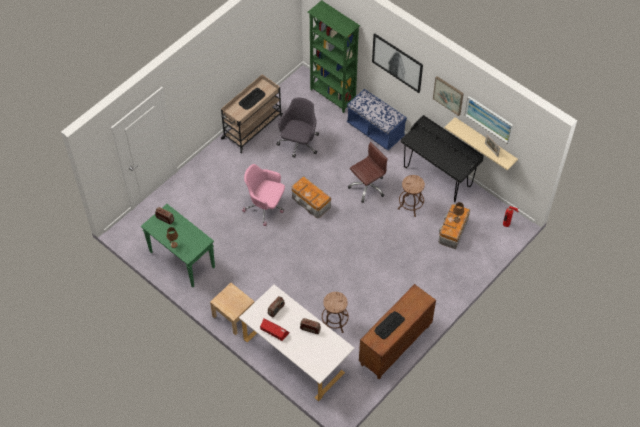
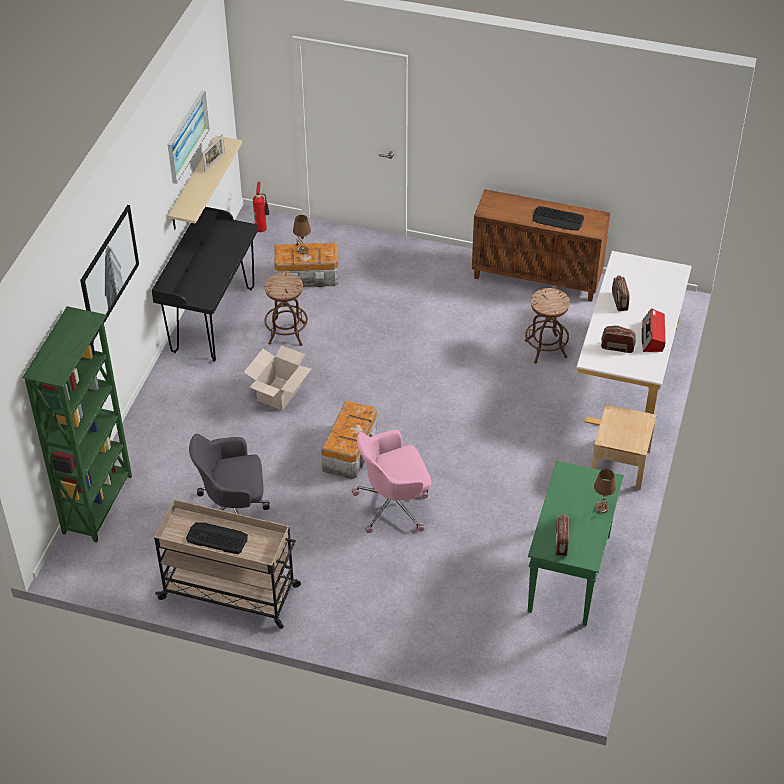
camera: 115 degrees left, 10 degrees down
pink office chair [242,164,285,226] -> pink office chair turned 75 degrees clockwise [352,430,431,533]
blue bench [347,89,407,151] -> none
brown office chair [348,142,388,203] -> cardboard box [244,345,311,411]
picture [433,76,464,116] -> none

